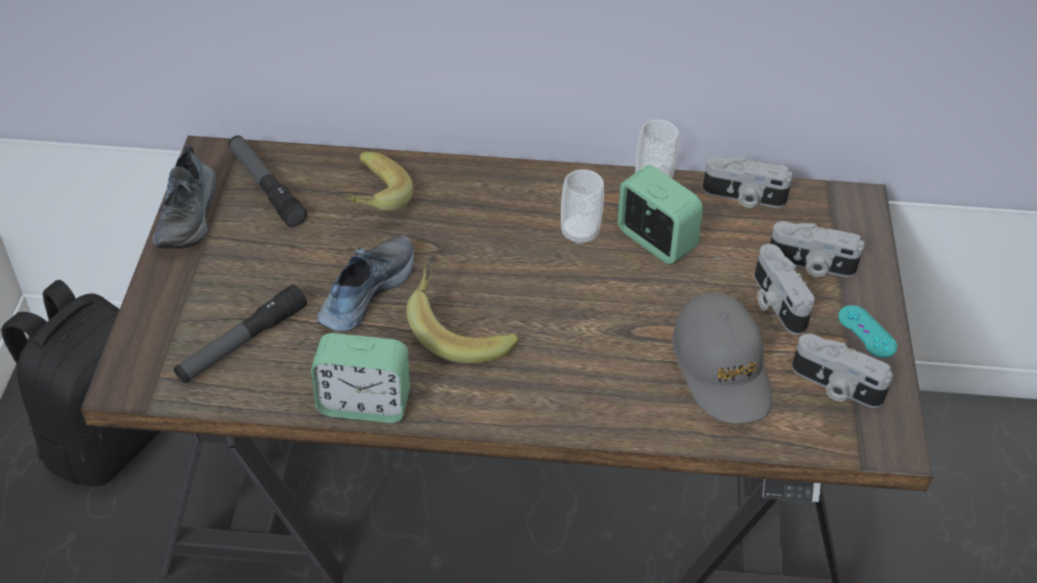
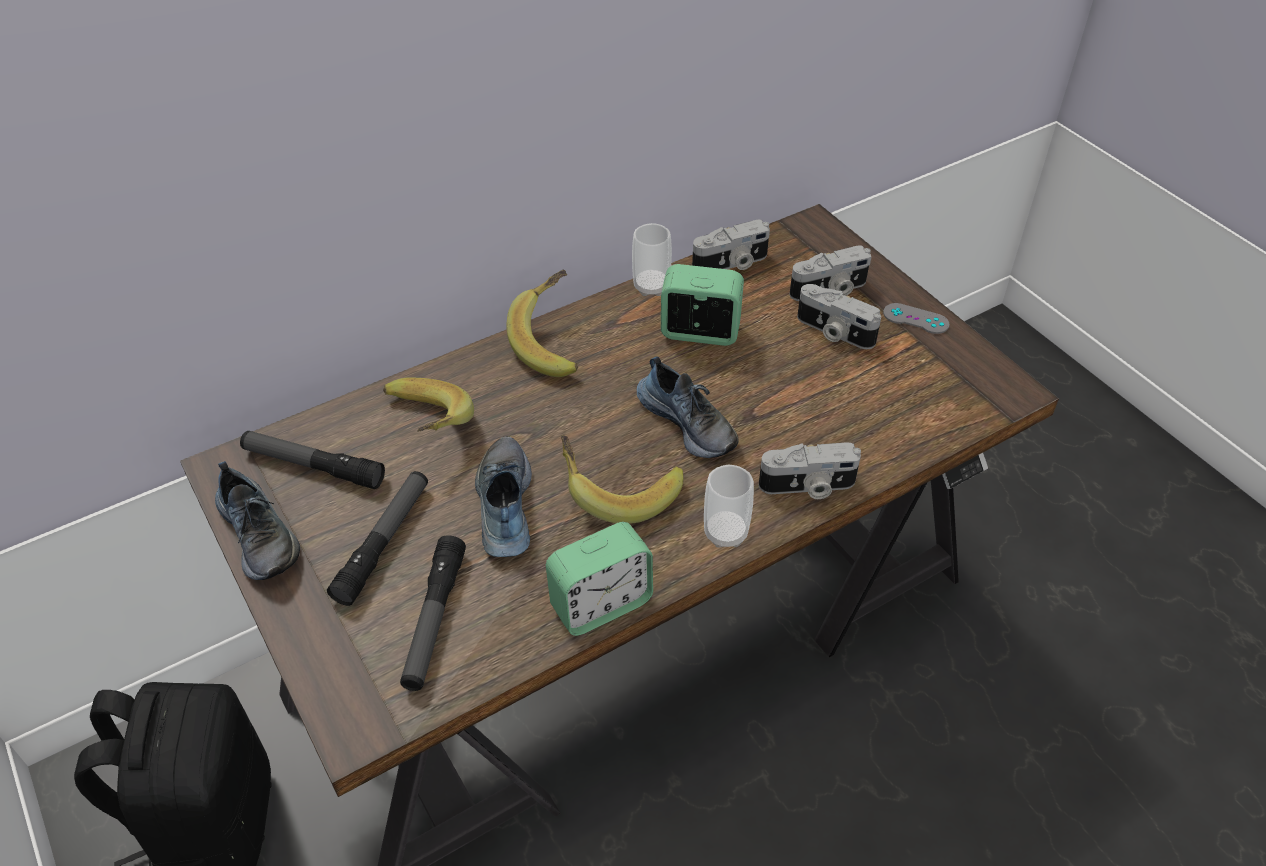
camera: 35 degrees left, 0 degrees up
cup [561,169,604,245] -> cup moved to [704,465,754,548]
grey cap [673,293,773,424] -> none
camera [792,334,894,408] -> camera moved to [759,442,861,499]
turquoise game controller [838,305,897,358] -> grey game controller [883,303,950,334]
none -> flashlight [327,471,428,606]
none -> banana [507,270,578,377]
none -> shoe [637,356,738,458]

